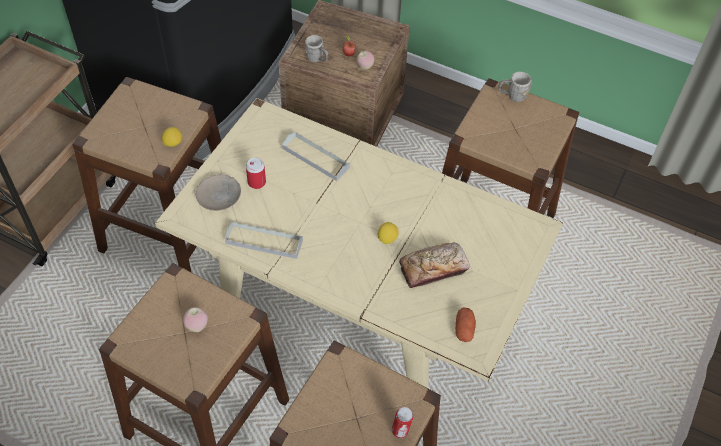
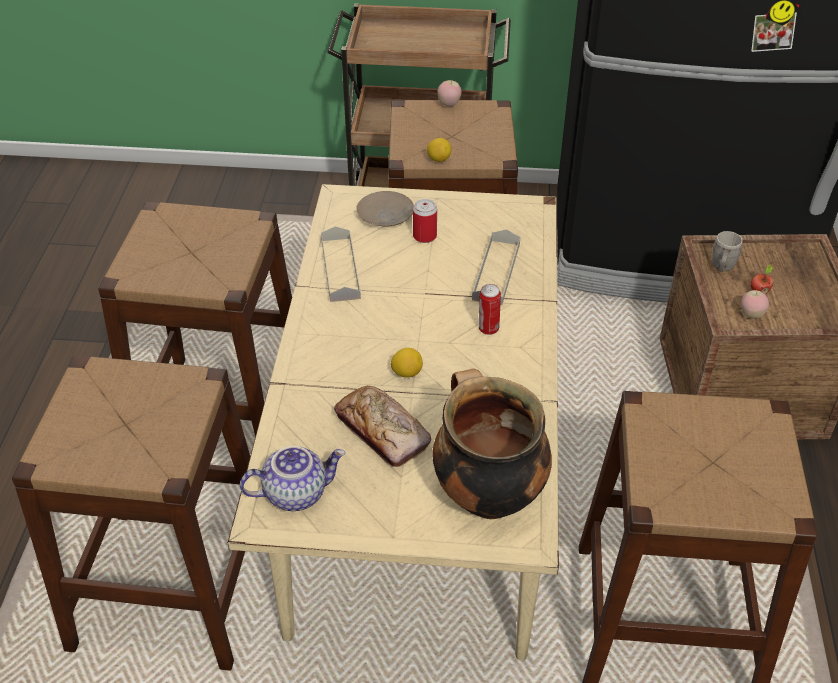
camera: 70 degrees right, 10 degrees down
apple [183,307,208,332] -> apple moved to [437,80,461,107]
can [392,407,414,438] -> can moved to [479,284,501,335]
potato [455,308,476,342] -> teapot [240,446,345,511]
grey mug [498,72,532,102] -> none
none -> cooking pot [432,369,552,519]

